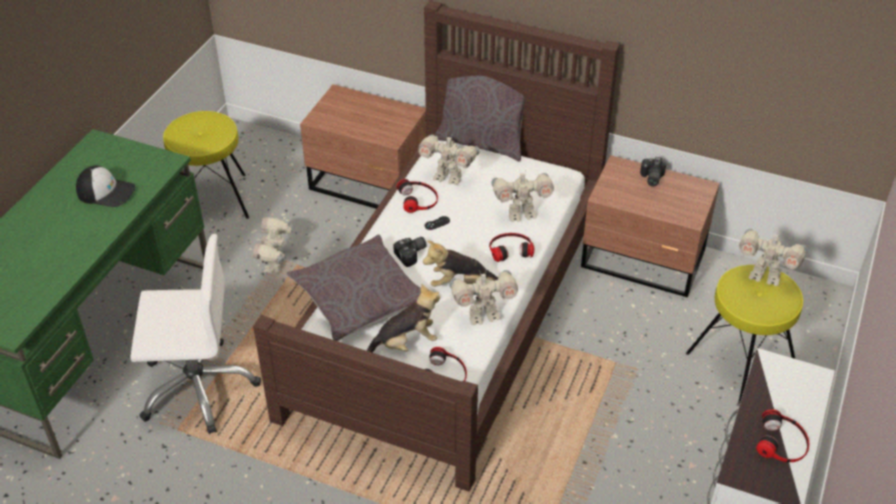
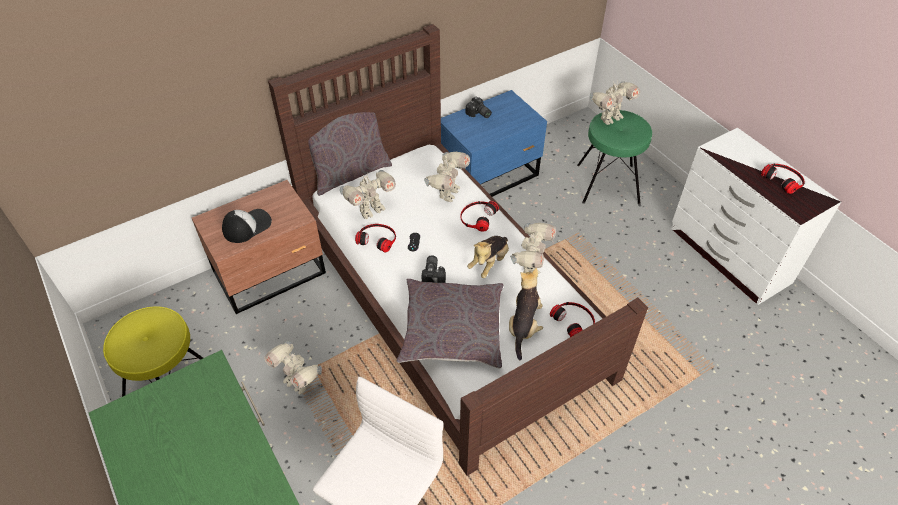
camera: 55 degrees left, 5 degrees up
cap [76,165,136,207] -> cap moved to [222,209,272,243]
brown nightstand [581,155,720,297] -> blue nightstand [441,90,547,197]
yellow stool [686,265,803,404] -> green stool [577,110,652,205]

